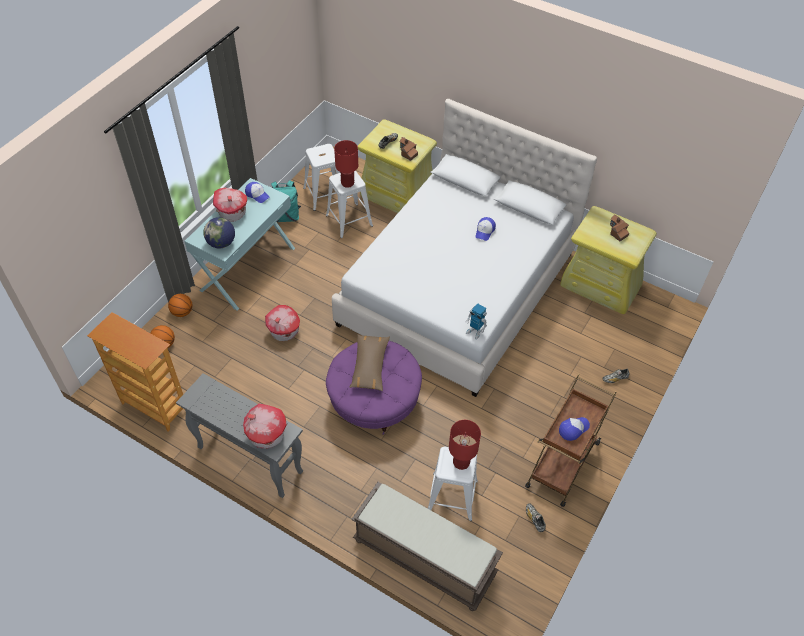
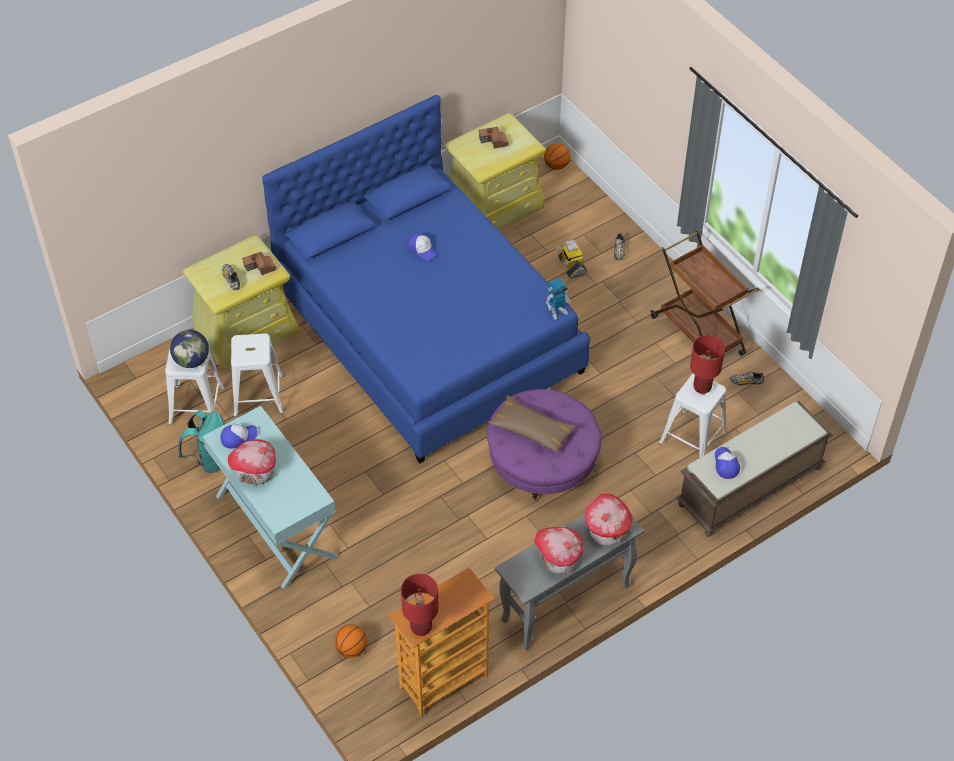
camera: 65 degrees left, 0 degrees up
basketball [168,294,193,317] -> basketball moved to [544,143,570,170]
globe [203,217,235,249] -> globe moved to [170,330,209,368]
toy house [265,305,300,341] -> toy house moved to [534,527,584,574]
white bed [332,99,597,397] -> blue bed [262,95,590,463]
red table lamp [334,140,358,188] -> red table lamp moved to [401,574,439,636]
cap [559,417,590,441] -> cap moved to [715,447,740,479]
none -> toy robot [556,240,587,279]

